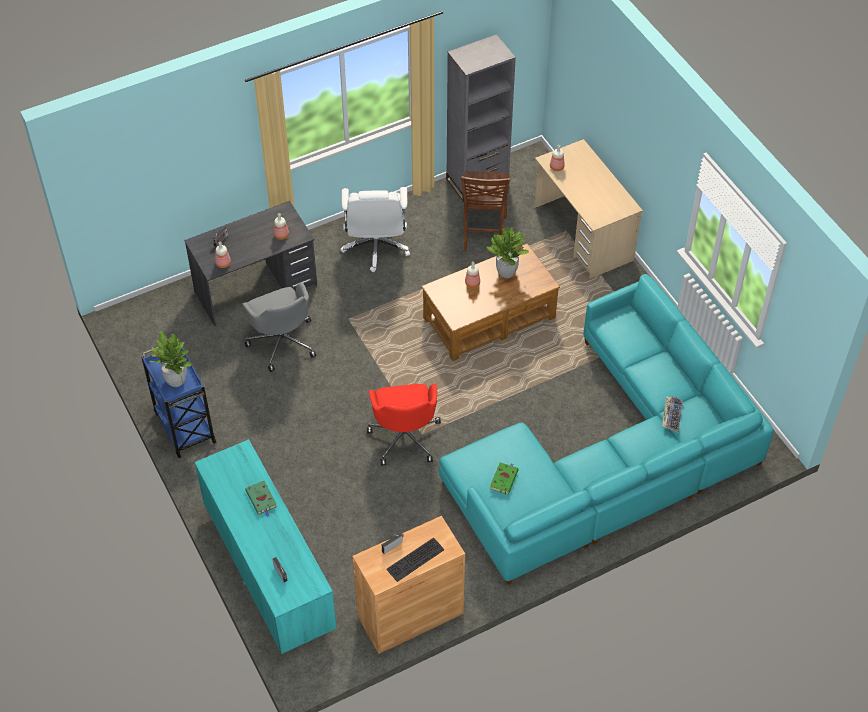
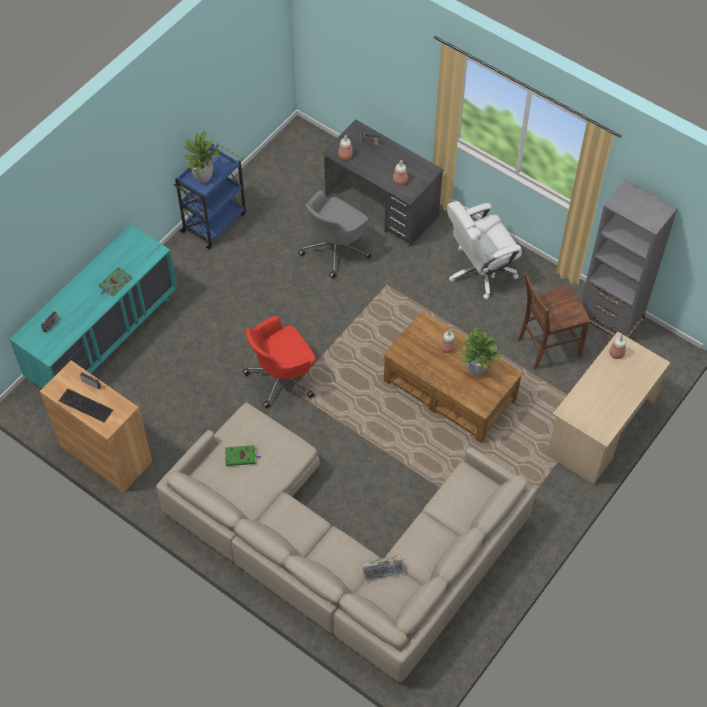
camera: 65 degrees right, 5 degrees up
turquoise sofa [439,274,774,585] -> beige sofa [156,402,536,684]

